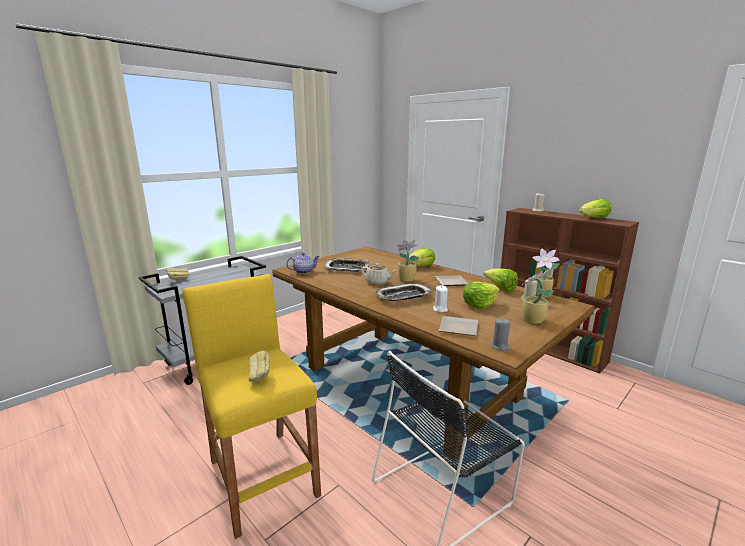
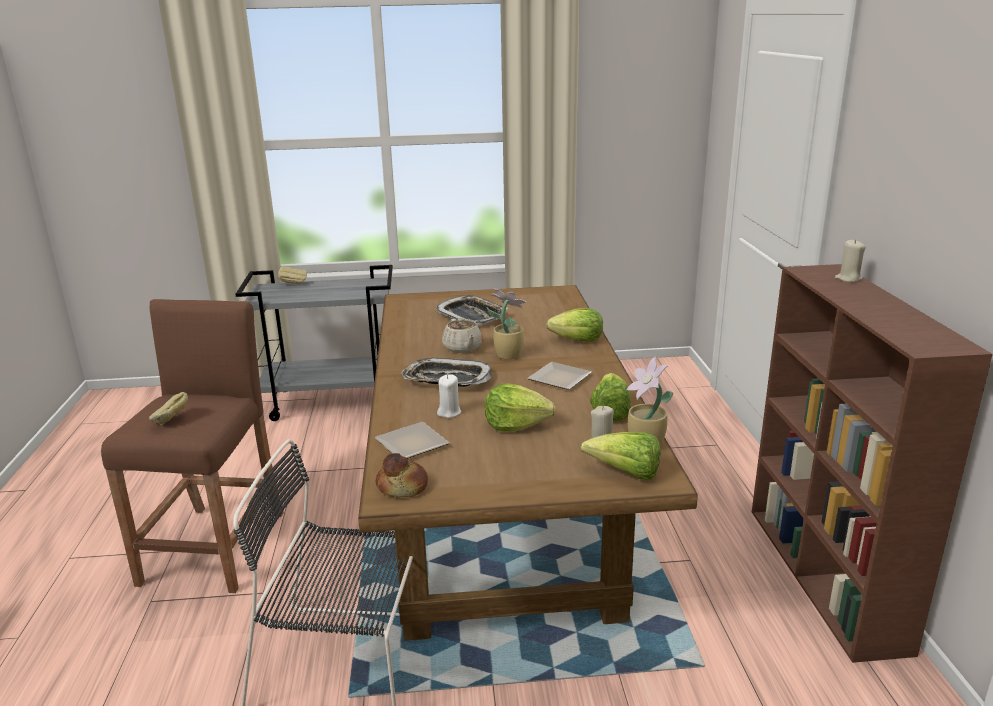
camera: 40 degrees right, 5 degrees up
yellow stool [182,274,321,539] -> brown stool [101,299,284,593]
teapot [286,252,320,274] -> none
grey candle [491,318,511,351] -> bread [376,453,428,498]
potted plant [522,269,554,324] -> none
lettuce [579,198,611,218] -> lettuce moved to [580,432,661,480]

